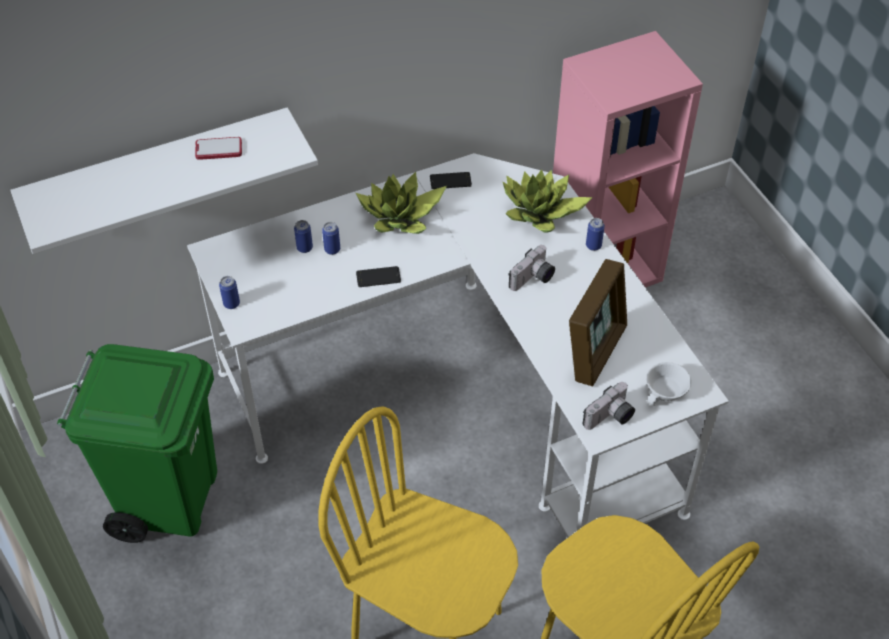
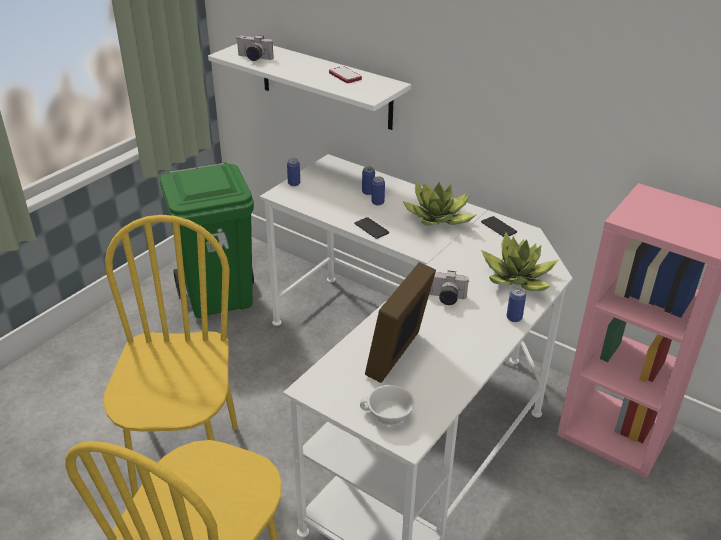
camera: 60 degrees right, 15 degrees down
picture frame [569,259,627,386] -> picture frame turned 120 degrees clockwise [365,262,436,383]
camera [582,382,635,430] -> camera moved to [237,35,274,61]

